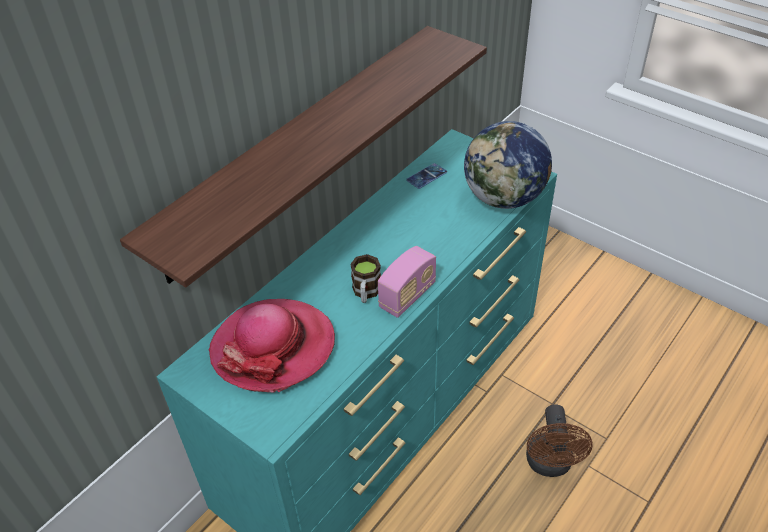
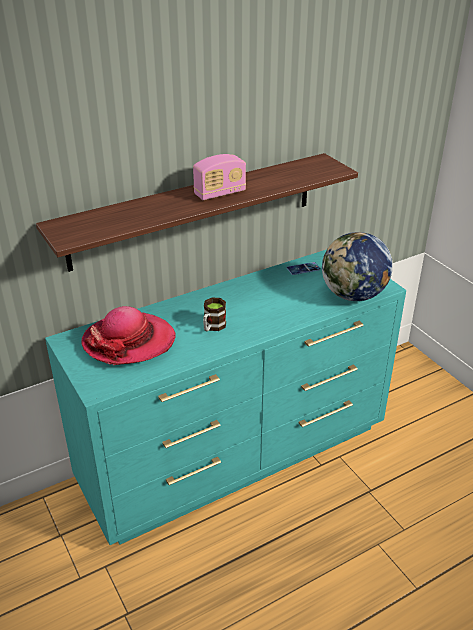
camera: 20 degrees right, 10 degrees down
radio [378,246,436,318] -> radio moved to [193,154,246,200]
brown fan [526,404,593,477] -> none

